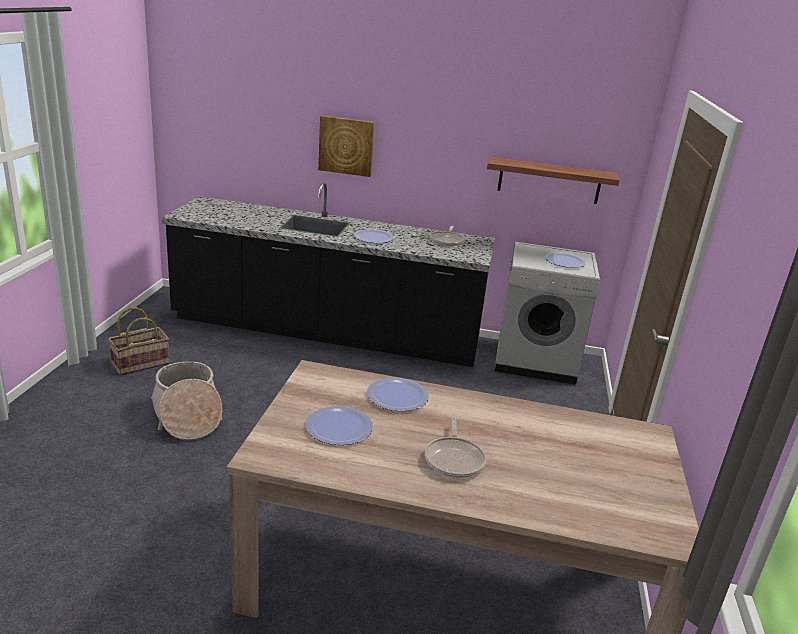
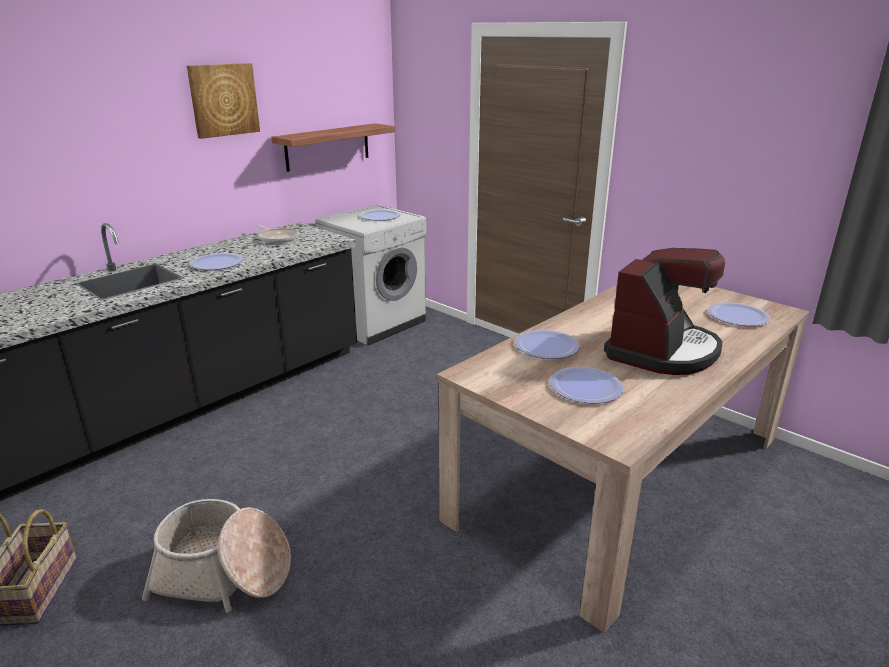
camera: 55 degrees left, 0 degrees up
picture [318,115,375,177] -> picture moved to [187,63,260,139]
frying pan [425,418,486,478] -> coffee machine [604,248,725,375]
none -> plate [708,302,771,326]

